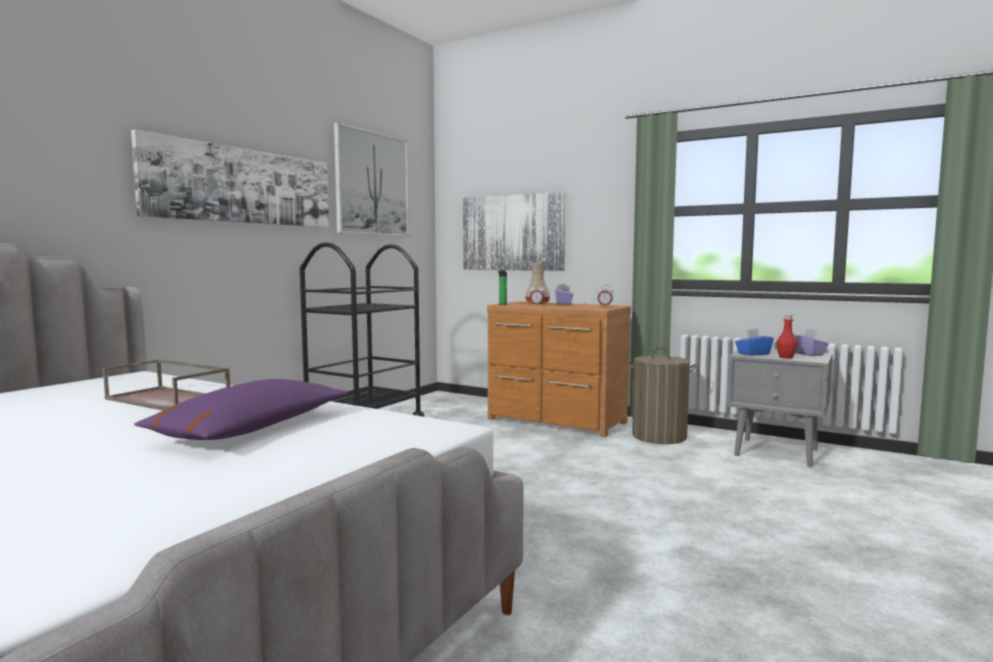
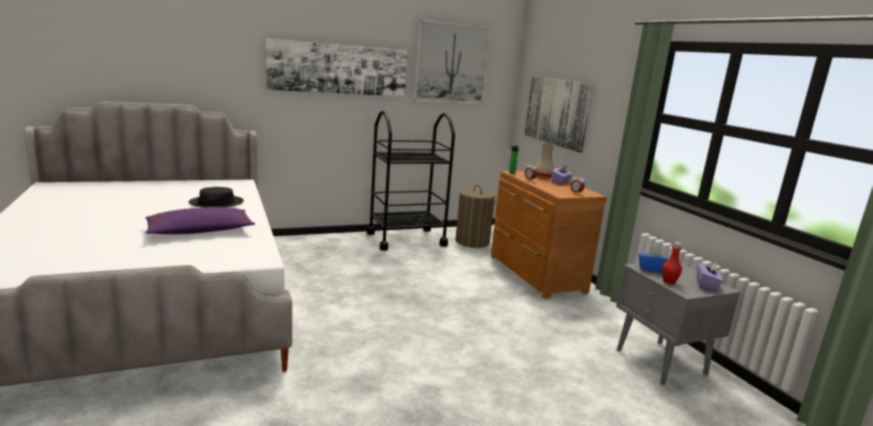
camera: 35 degrees right, 10 degrees up
brown tray [103,359,230,410] -> black hat [189,187,244,208]
laundry basket [627,347,697,444] -> laundry basket moved to [455,185,495,248]

